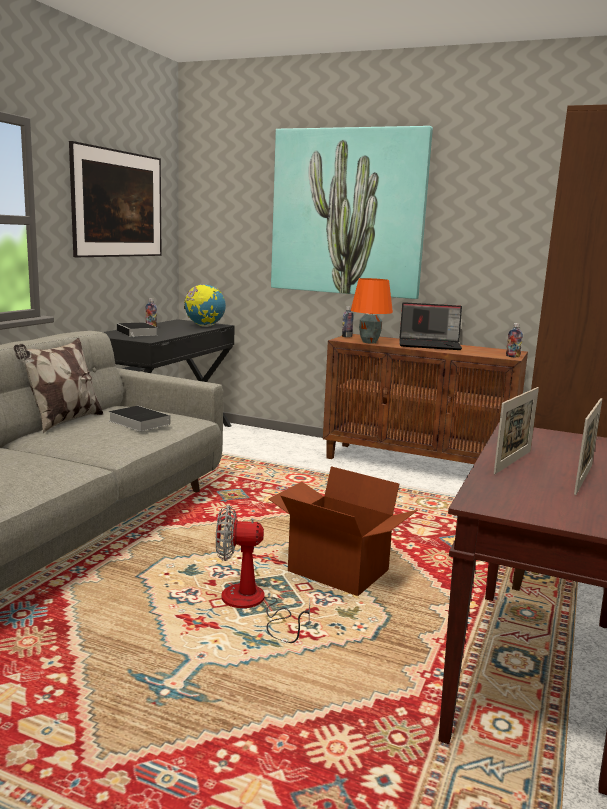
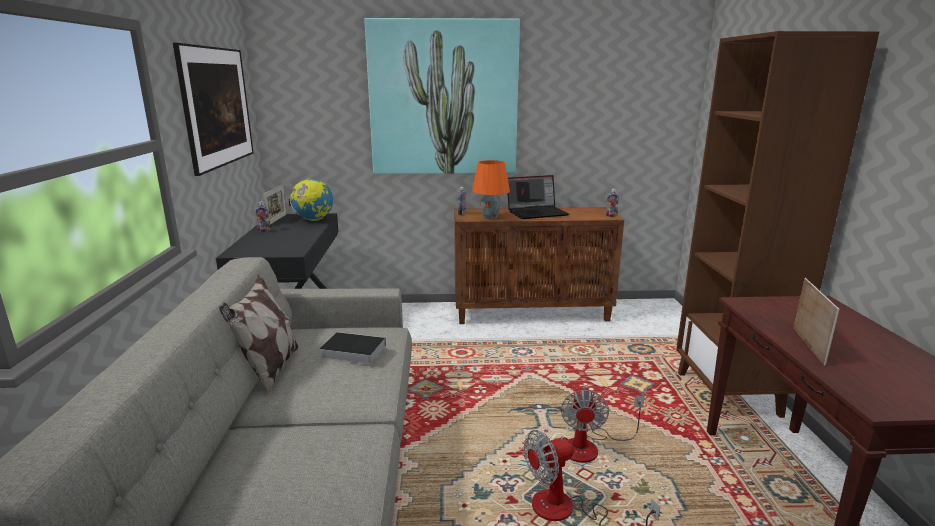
camera: 25 degrees left, 5 degrees up
book [117,322,157,337] -> none
cardboard box [268,466,418,596] -> fan [561,386,645,463]
picture frame [574,398,602,495] -> picture frame moved to [264,184,286,224]

